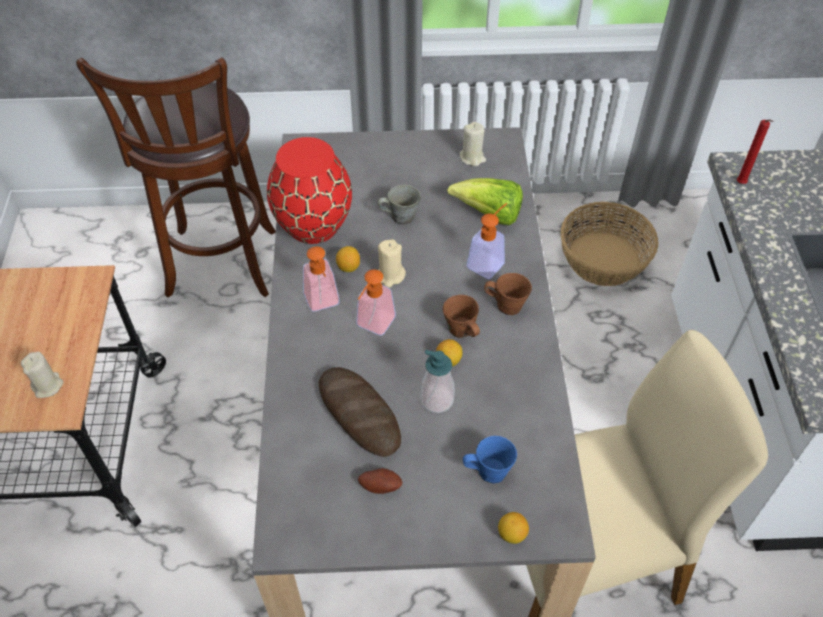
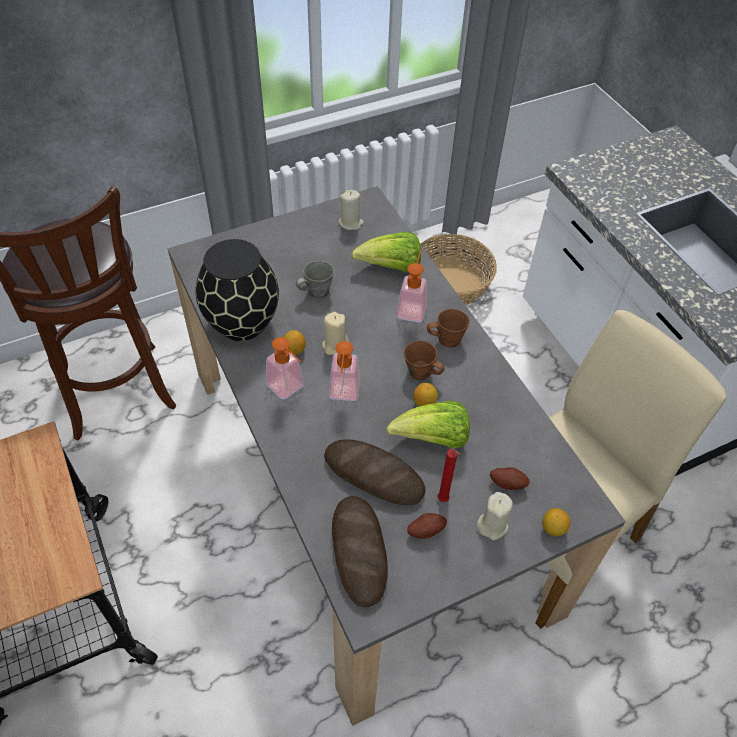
camera: 25 degrees left, 0 degrees up
beige candle [21,352,63,398] -> beige candle moved to [477,492,513,540]
red vase [267,137,352,244] -> black vase [196,239,279,341]
soap dispenser [420,350,455,413] -> lettuce [386,401,470,448]
blue mug [463,436,517,484] -> potato [490,467,530,490]
red candle [737,120,774,184] -> red candle moved to [437,449,461,502]
none -> bread [332,496,388,607]

